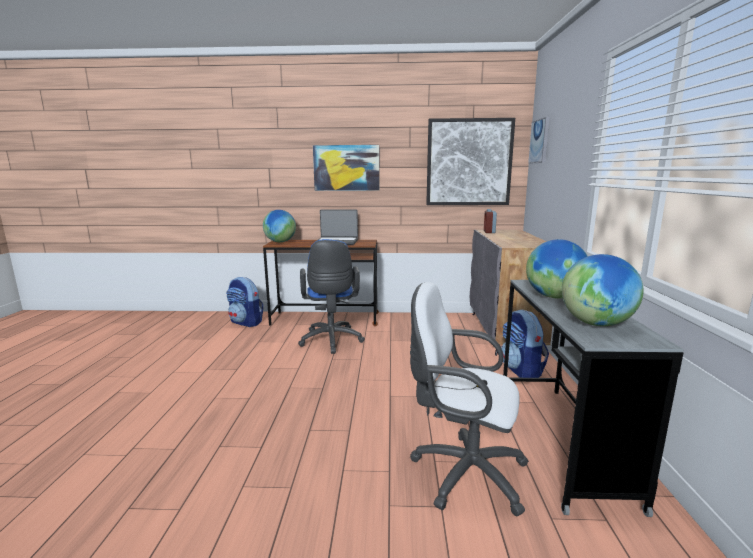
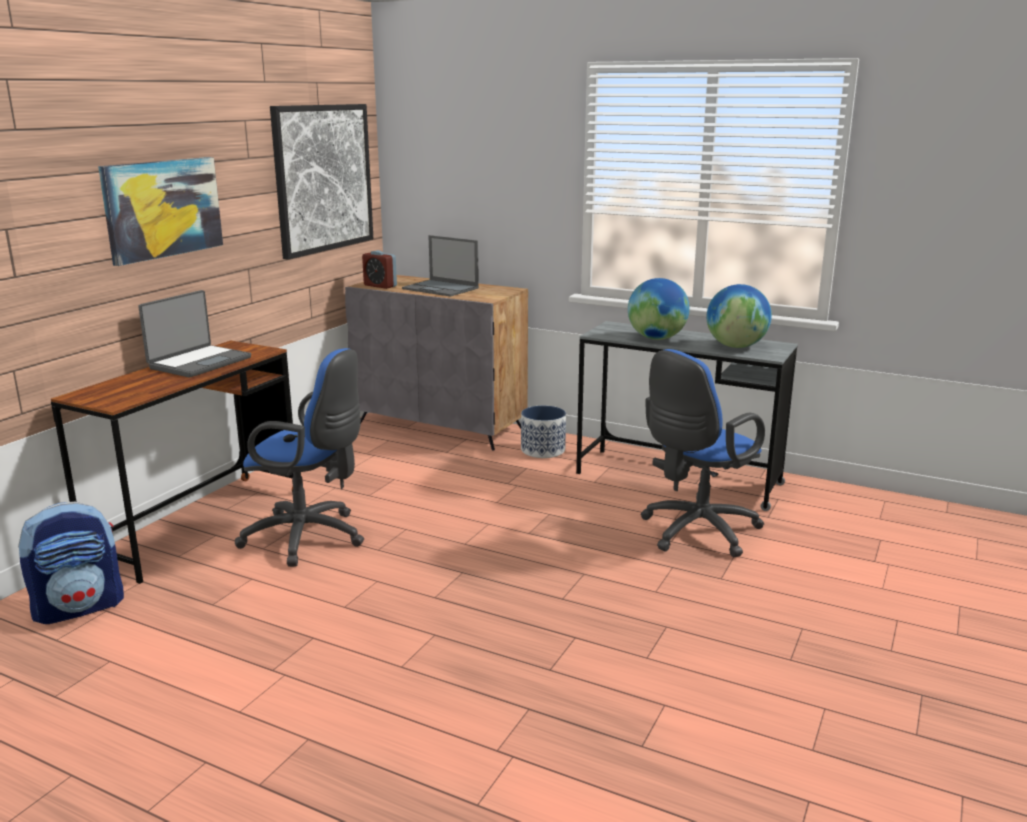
camera: 65 degrees left, 5 degrees up
globe [263,210,296,242] -> none
white office chair [410,282,529,516] -> blue office chair [641,349,765,557]
backpack [501,309,549,378] -> planter [521,406,566,458]
picture [528,117,549,164] -> none
none -> laptop [402,235,479,297]

